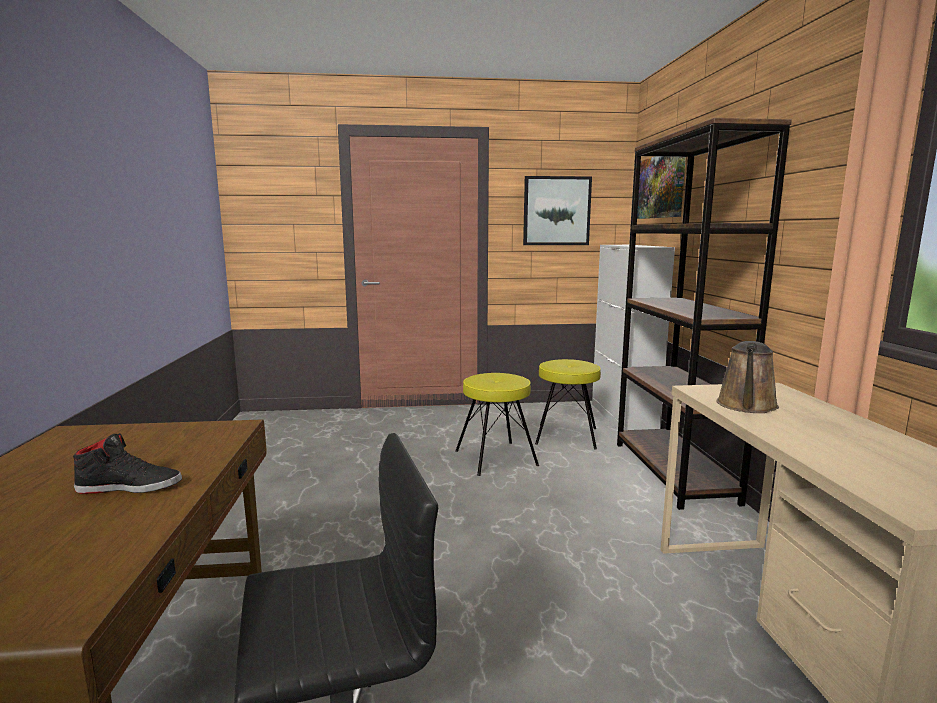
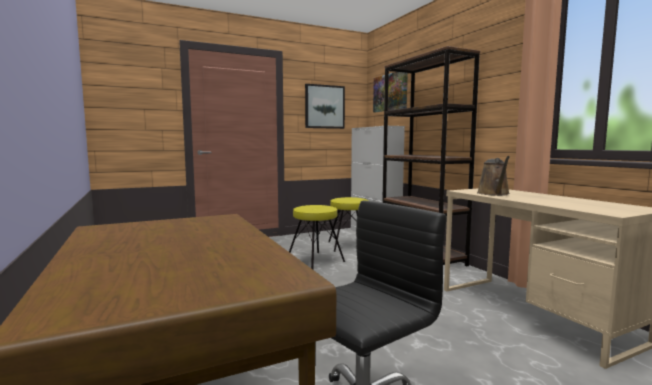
camera: 20 degrees left, 5 degrees down
black shoe [73,433,182,494] -> none

